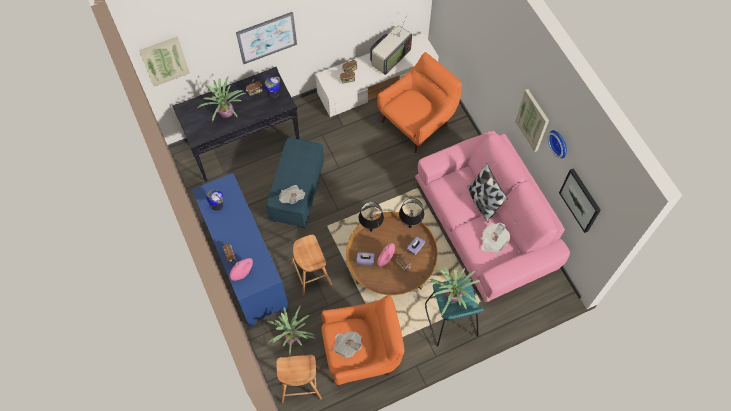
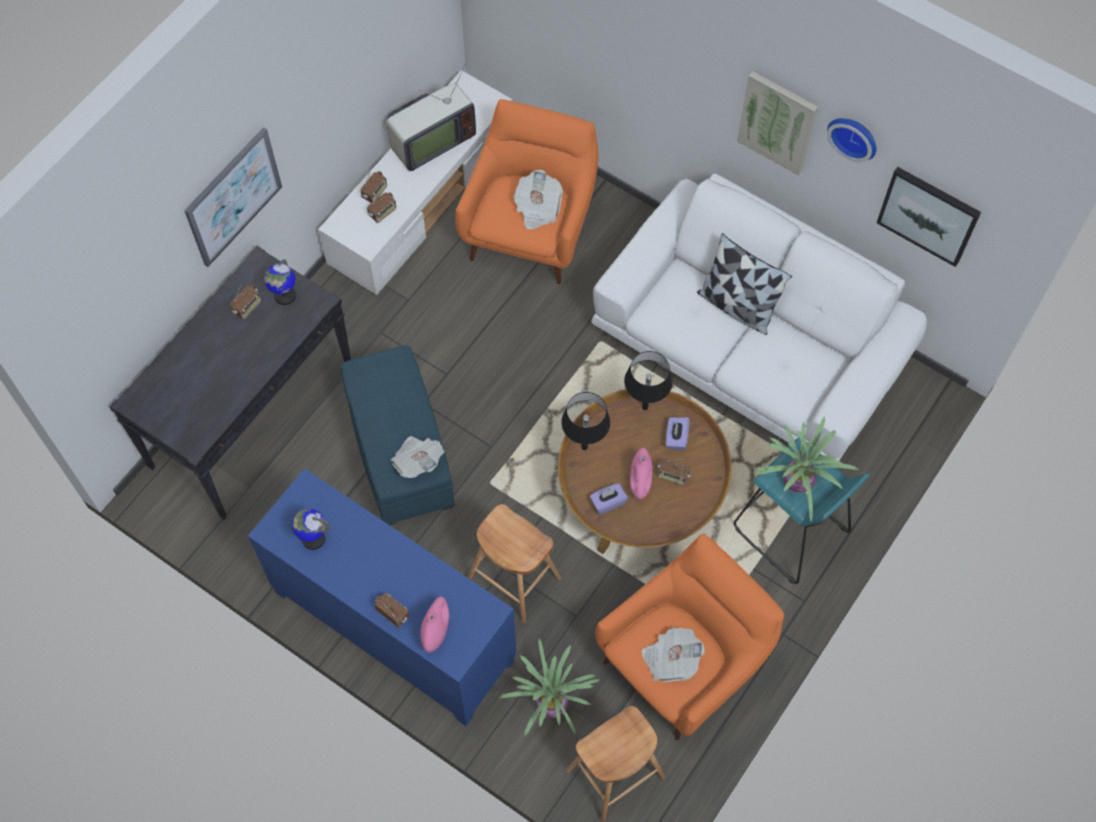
camera: 30 degrees left, 0 degrees up
picture [139,37,190,87] -> none
potted plant [198,77,245,122] -> none
television [370,18,412,75] -> television turned 45 degrees clockwise [387,64,476,171]
pink sofa [415,131,570,302] -> white sofa [591,174,927,461]
newspaper [481,223,510,254] -> newspaper moved to [513,170,563,229]

